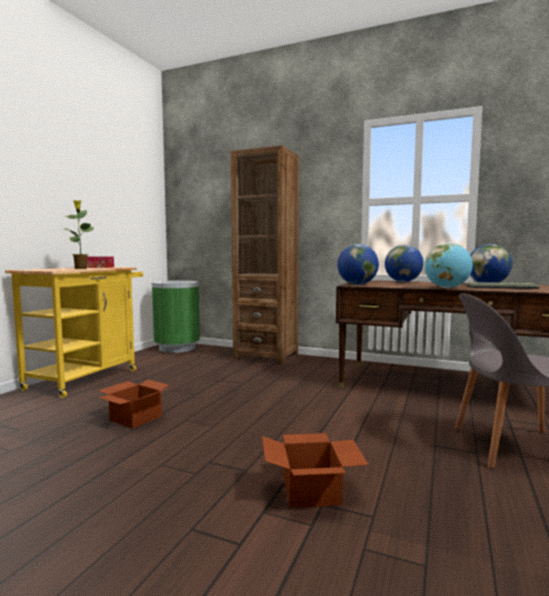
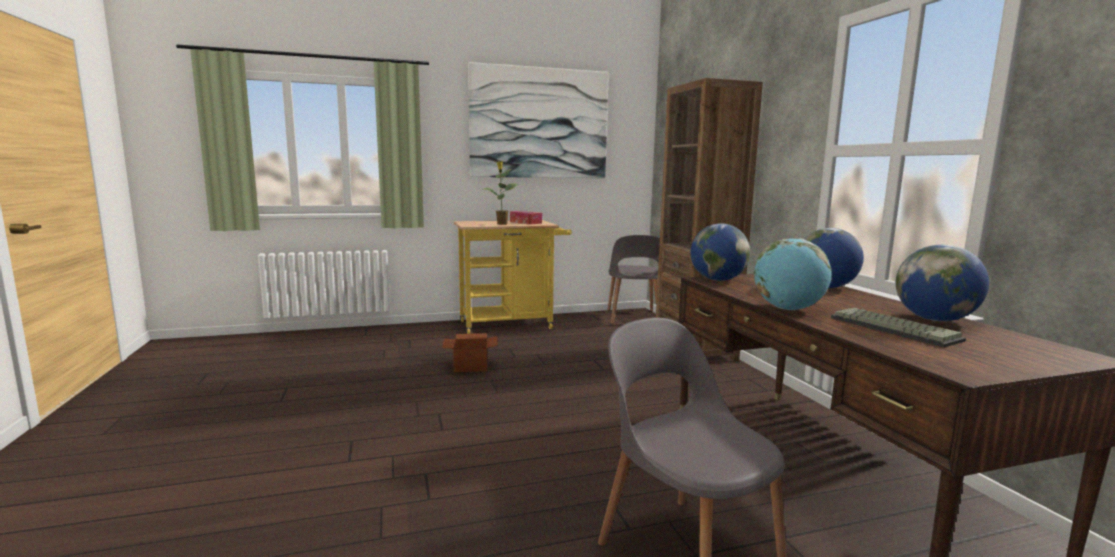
camera: 50 degrees right, 5 degrees up
green trash can [152,280,200,353] -> grey chair [607,235,660,324]
cardboard box [262,433,369,508] -> none
none -> picture [468,62,609,178]

